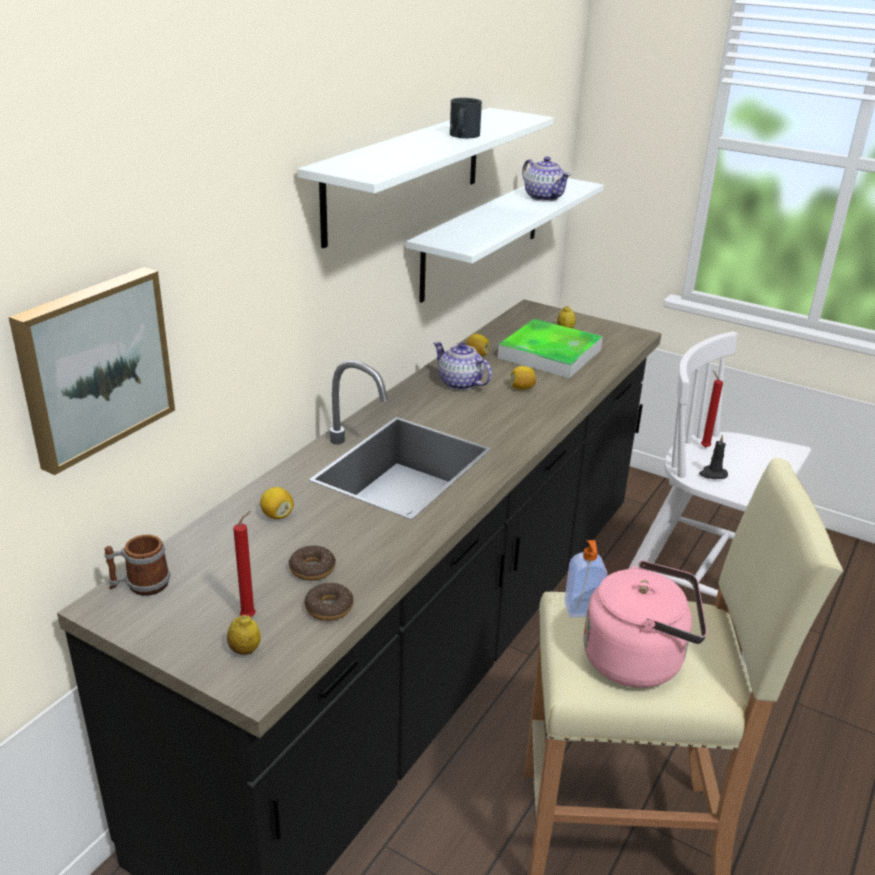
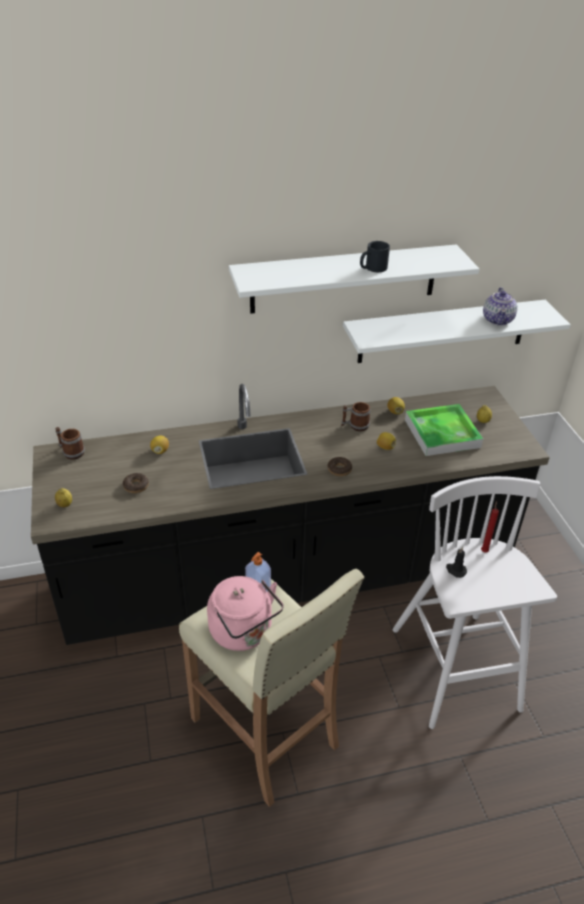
camera: 45 degrees right, 10 degrees up
picture [9,267,175,475] -> none
red candle [233,511,256,617] -> none
donut [305,583,353,621] -> donut moved to [328,457,352,476]
teapot [433,342,492,390] -> mug [341,402,371,431]

